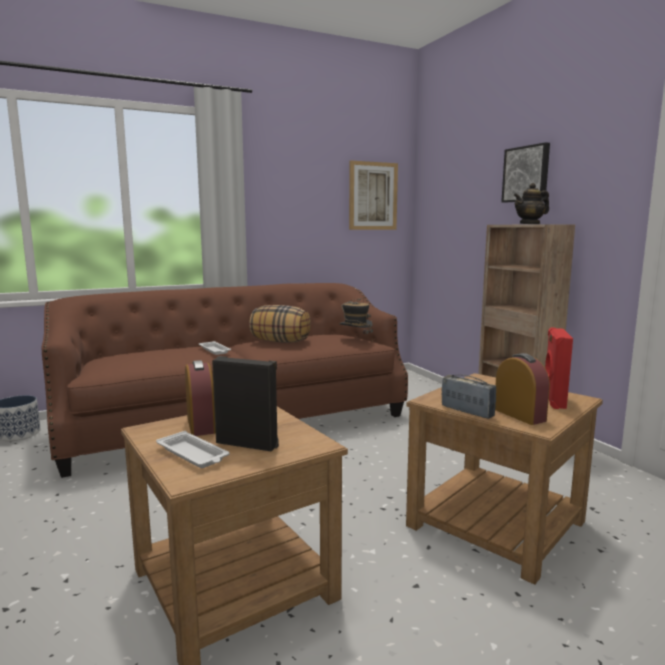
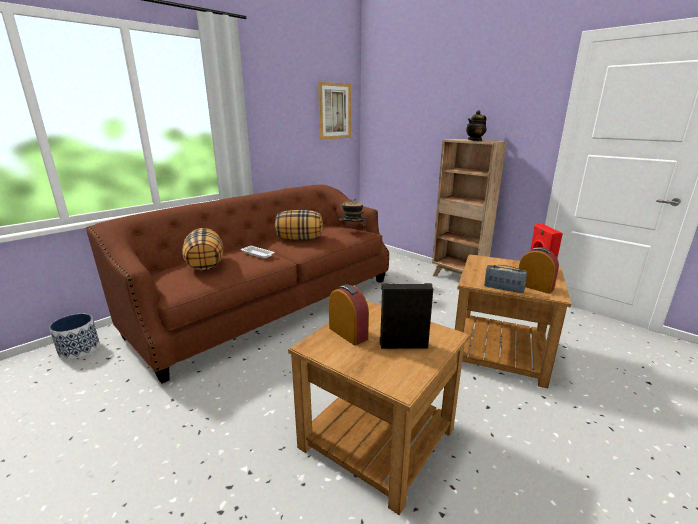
camera: 20 degrees left, 10 degrees up
white tray [156,431,230,468] -> none
picture [501,142,550,203] -> none
none -> pillow [182,228,223,271]

